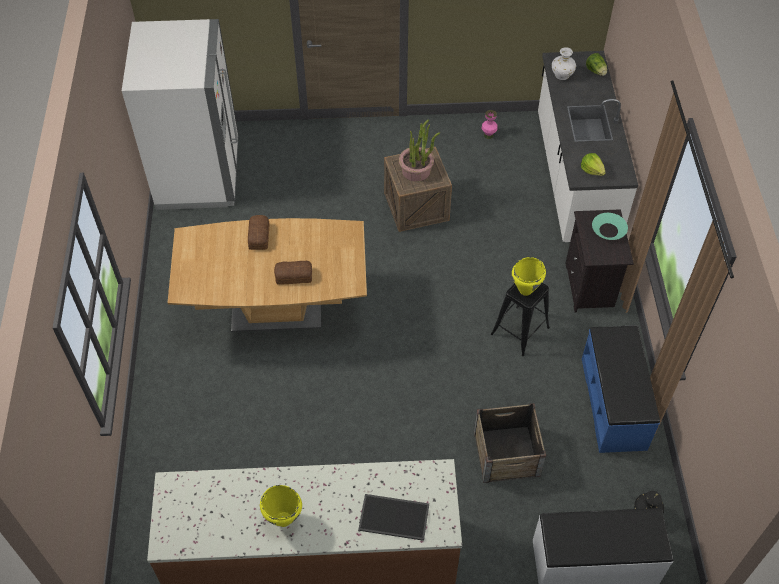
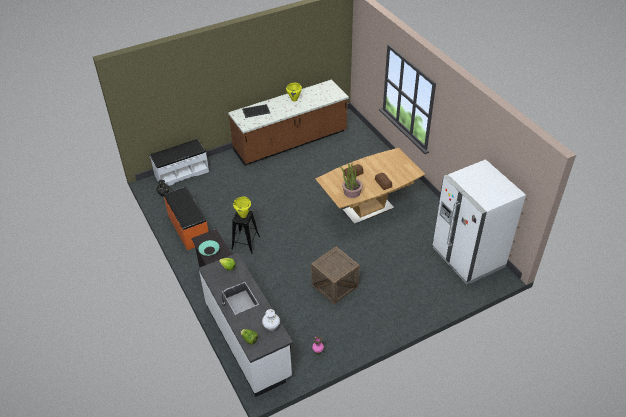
camera: 155 degrees right, 10 degrees down
potted plant [399,120,440,182] -> potted plant moved to [340,162,363,198]
crate [474,403,546,483] -> none
blue bench [582,325,660,453] -> orange bench [164,187,208,250]

